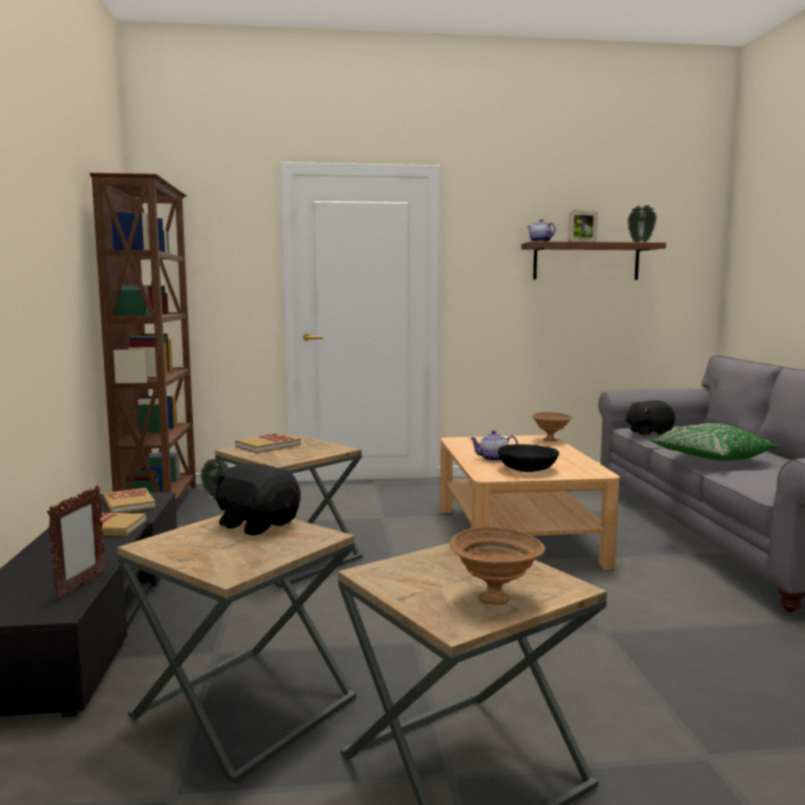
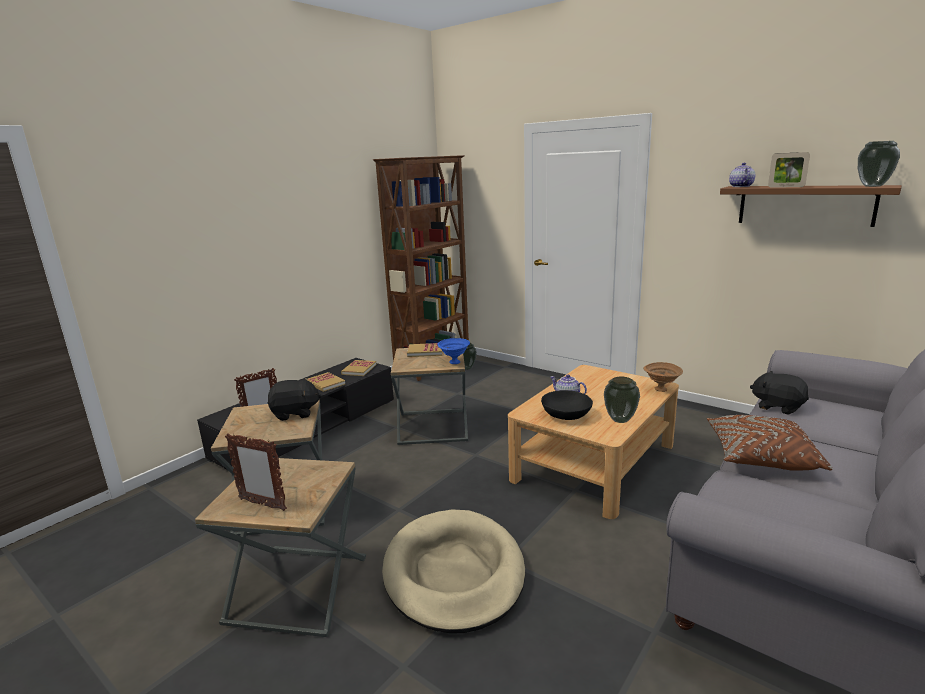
camera: 45 degrees right, 10 degrees up
black plush toy [212,464,301,535] -> black plush toy turned 90 degrees clockwise [267,378,322,421]
brown bowl [450,527,545,605] -> picture frame [225,433,287,511]
green pillow [650,423,778,461] -> brown pillow [707,415,833,471]
none -> beige dog bed [382,509,525,634]
none -> blue bowl [437,338,470,364]
none -> vase [604,377,640,423]

